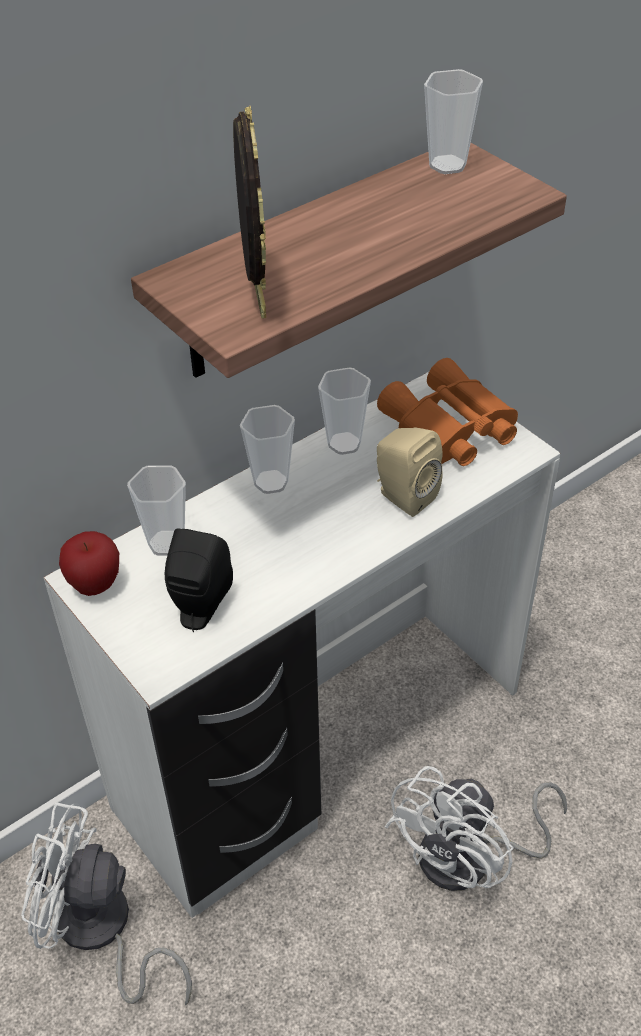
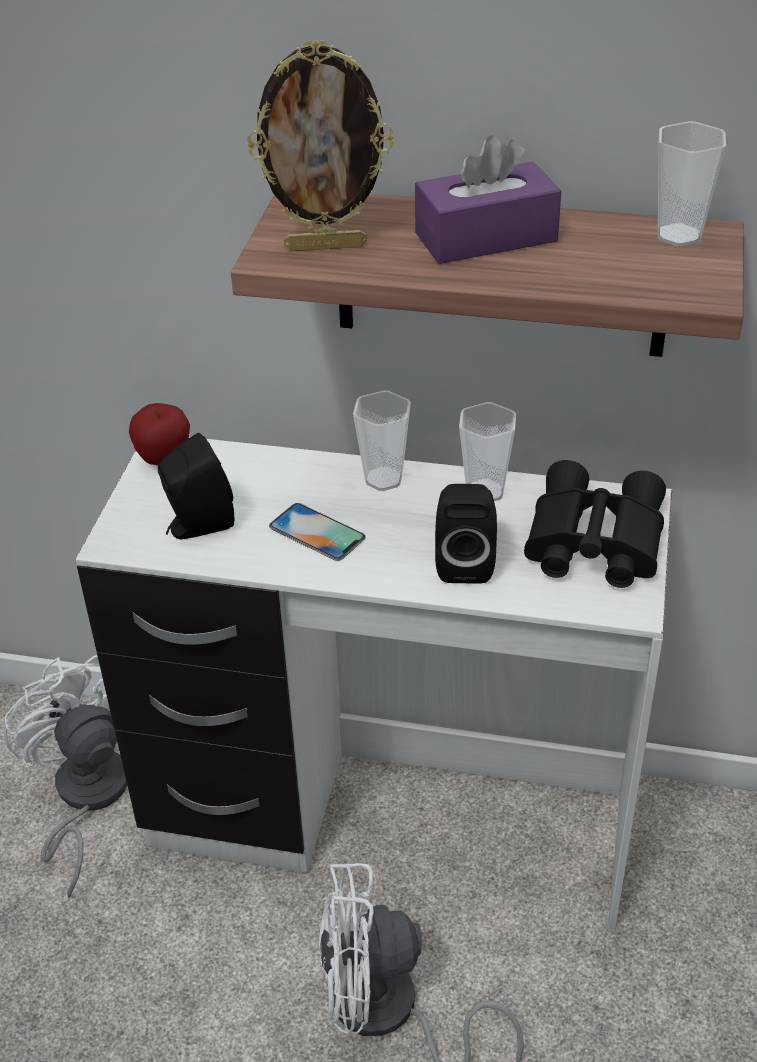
camera: 50 degrees right, 5 degrees down
cup [127,466,186,556] -> none
picture frame [233,105,266,319] -> picture frame turned 45 degrees clockwise [247,39,394,251]
orange binoculars [377,358,518,466] -> black binoculars [524,460,666,588]
beige speaker [377,427,443,517] -> black speaker [435,484,497,584]
none -> phone [269,503,366,561]
none -> purple tissue box [415,135,561,264]

